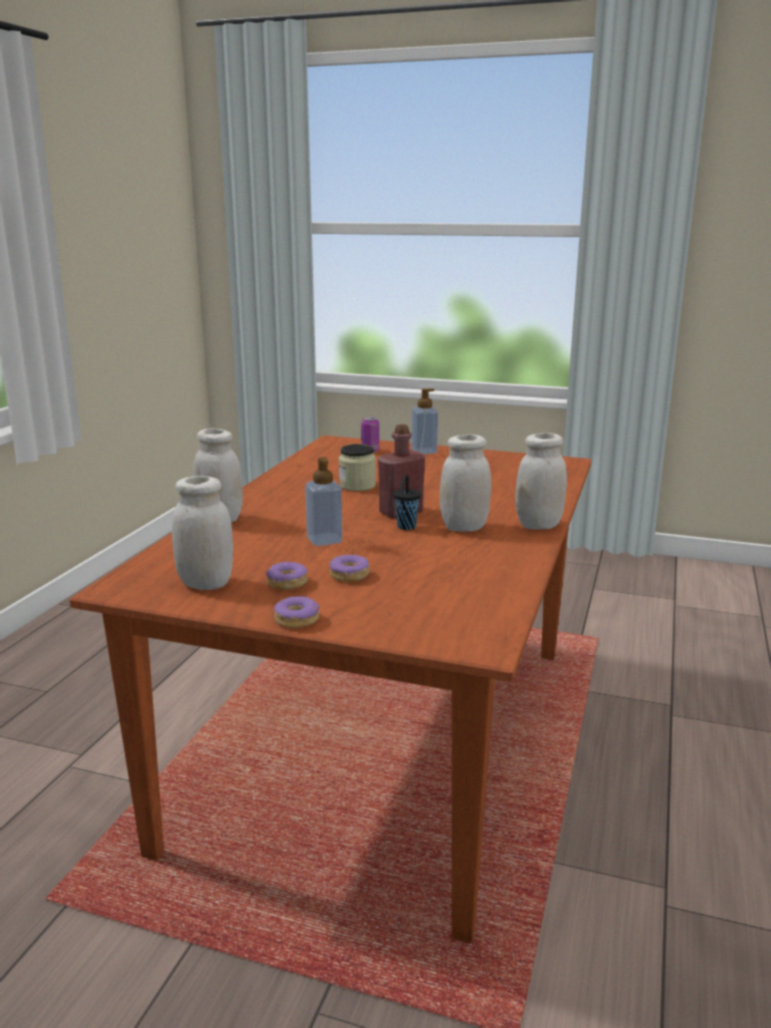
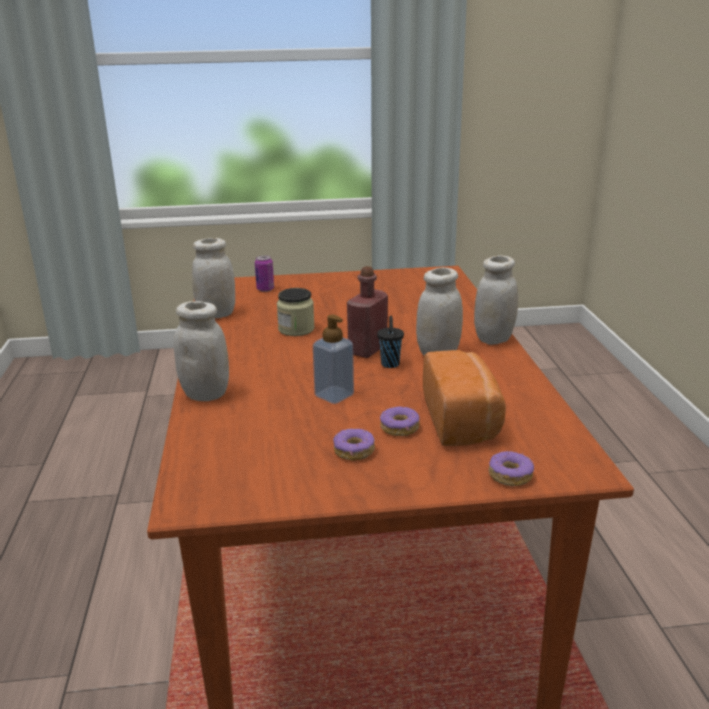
camera: 25 degrees left, 5 degrees up
white jar [172,476,233,590] -> white jar moved to [192,238,235,318]
donut [274,596,320,628] -> donut moved to [489,451,534,486]
soap dispenser [411,389,438,454] -> none
none -> bread [423,350,506,446]

